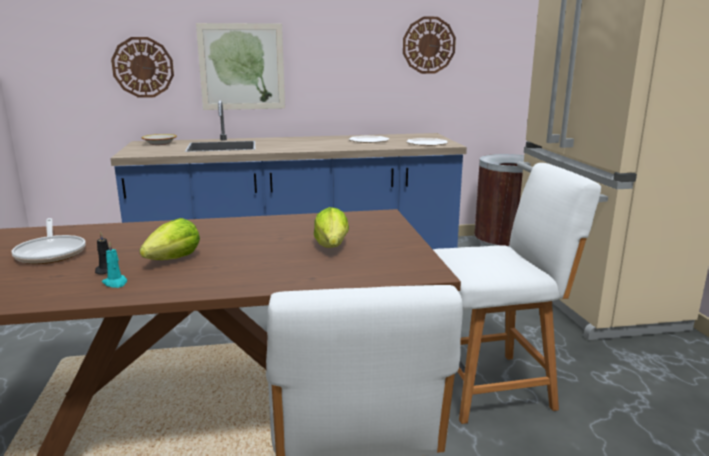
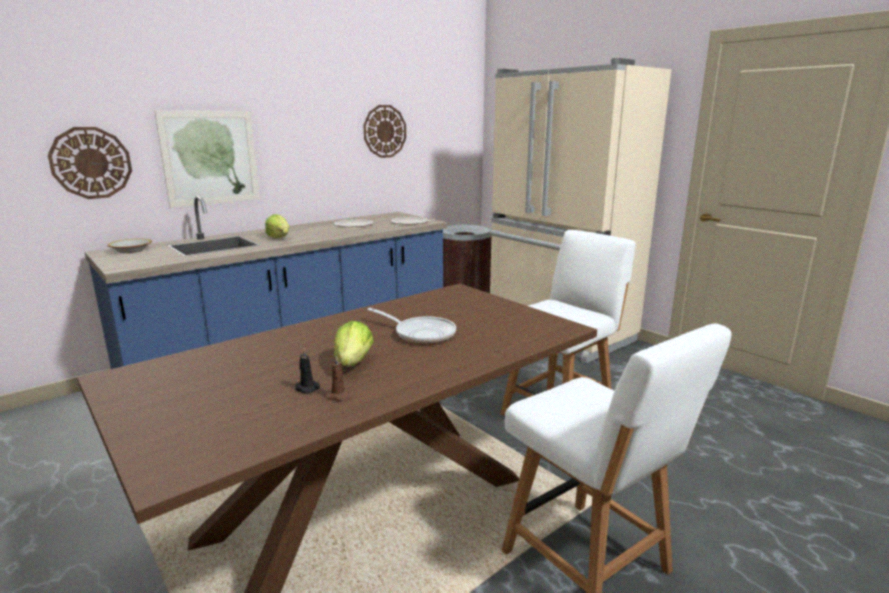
camera: 30 degrees left, 0 degrees up
frying pan [12,218,86,264] -> frying pan moved to [367,308,456,344]
turquoise candle [102,241,127,288] -> brown candle [326,355,353,401]
lettuce [314,207,349,248] -> lettuce moved to [265,214,289,238]

